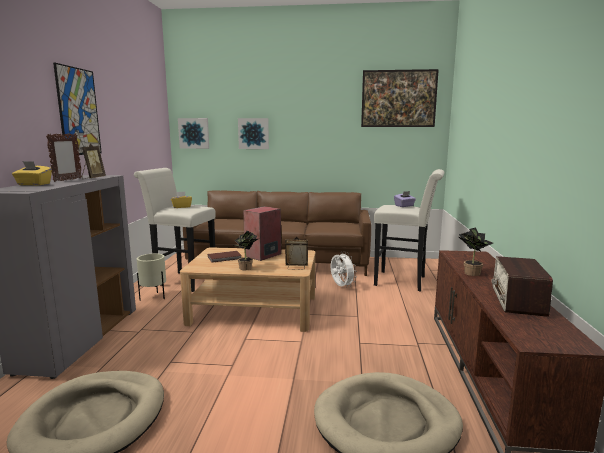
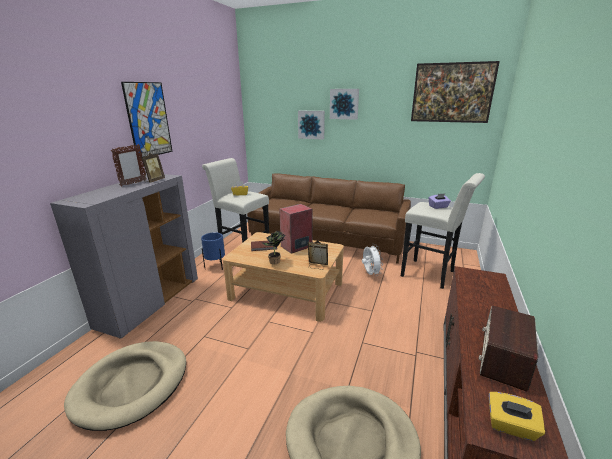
camera: 15 degrees right, 10 degrees up
yellow tissue box [12,161,52,185] -> yellow tissue box moved to [489,392,545,441]
beige planter [137,253,166,301] -> blue planter [201,232,225,270]
picture [178,118,209,149] -> picture moved to [330,89,359,120]
potted plant [459,227,493,276] -> none

